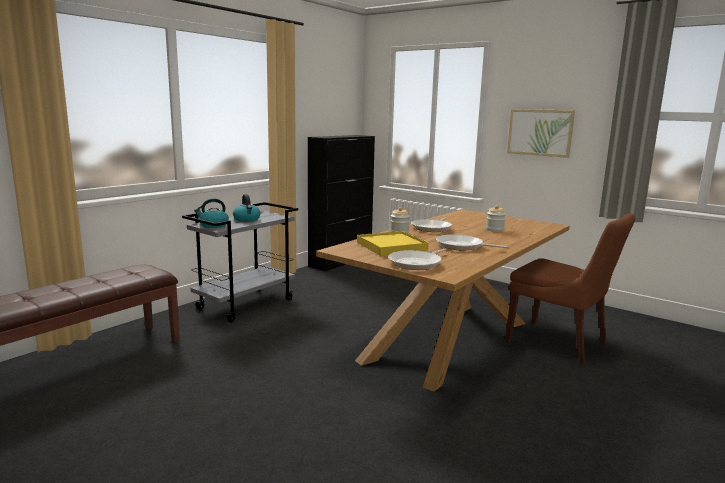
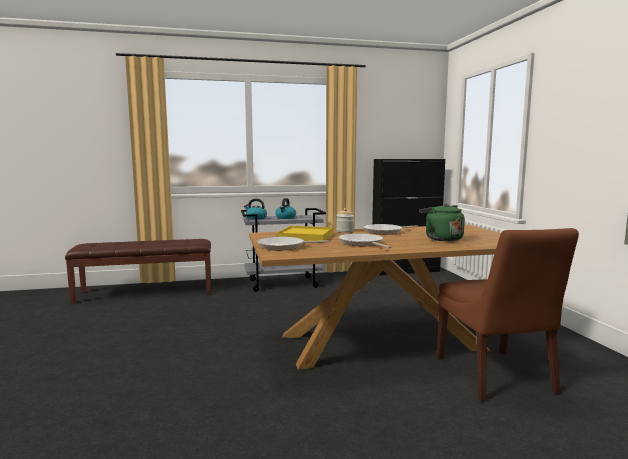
camera: 40 degrees right, 5 degrees down
jar [486,205,506,232] -> green kettle [419,204,465,241]
picture [507,109,575,158] -> none

